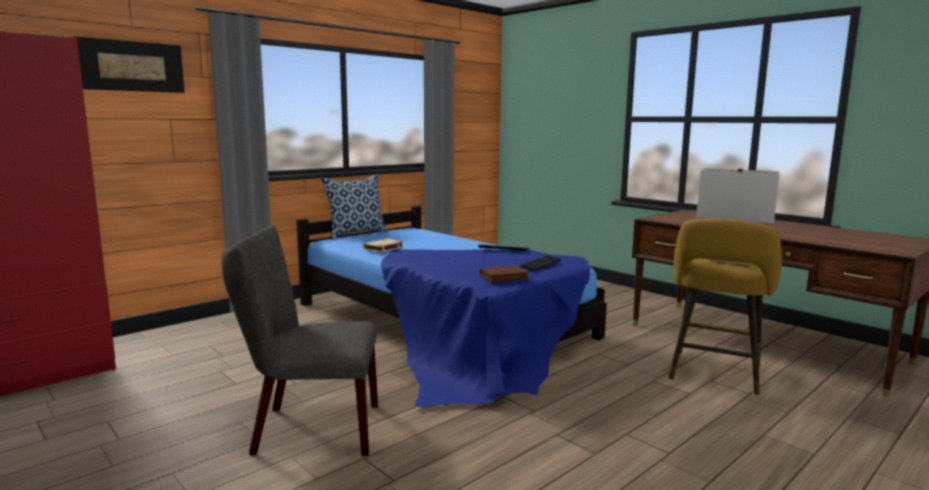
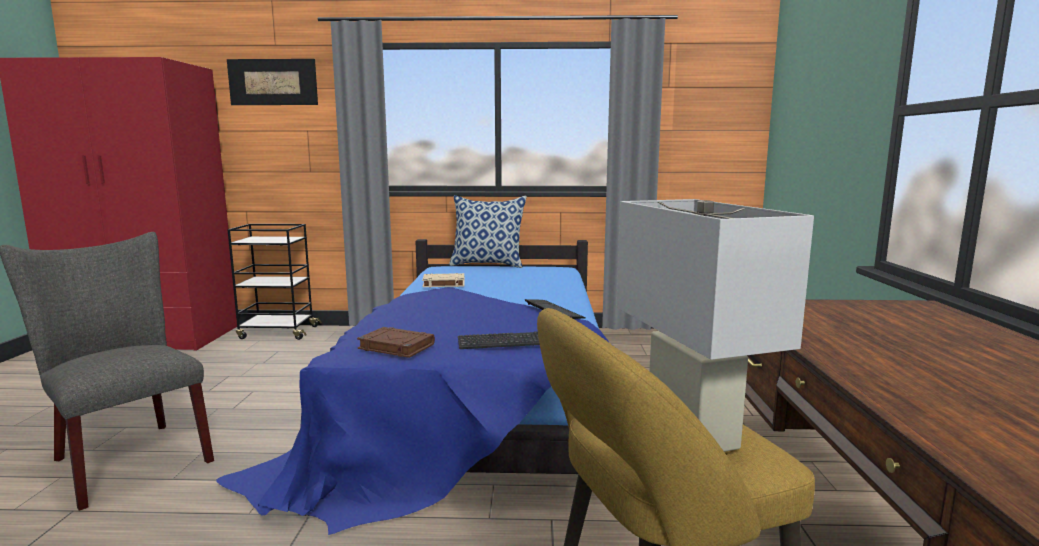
camera: 45 degrees right, 0 degrees up
none -> black cart [227,224,322,340]

